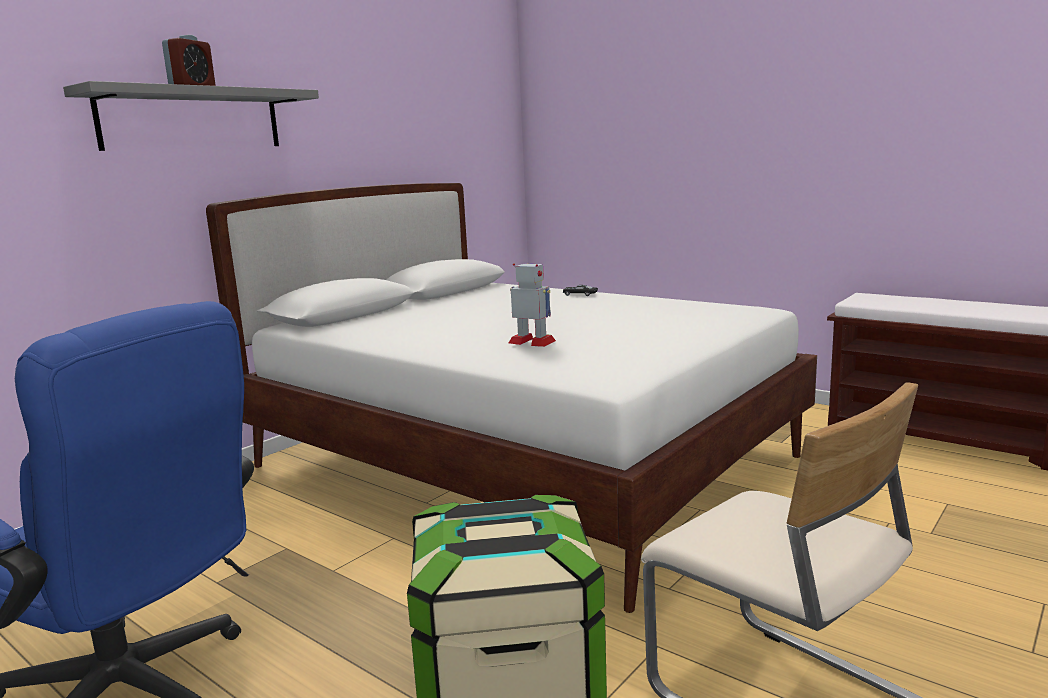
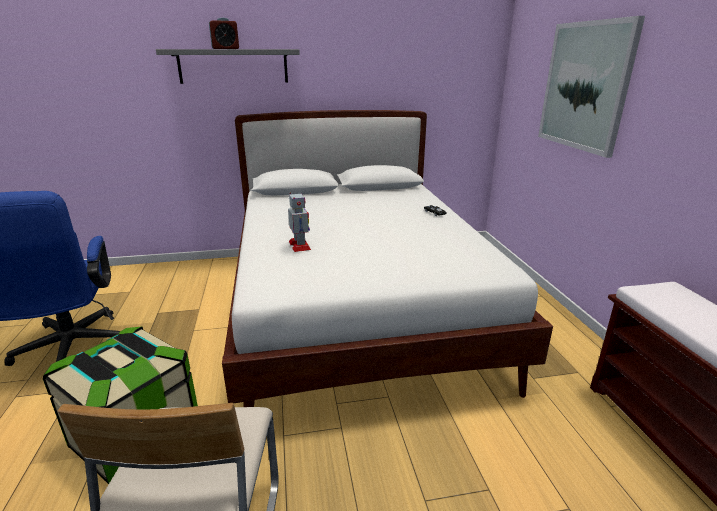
camera: 40 degrees right, 10 degrees up
none -> picture [538,16,645,158]

